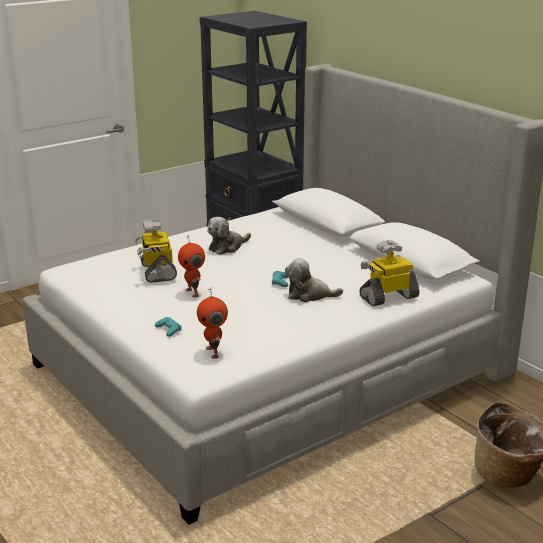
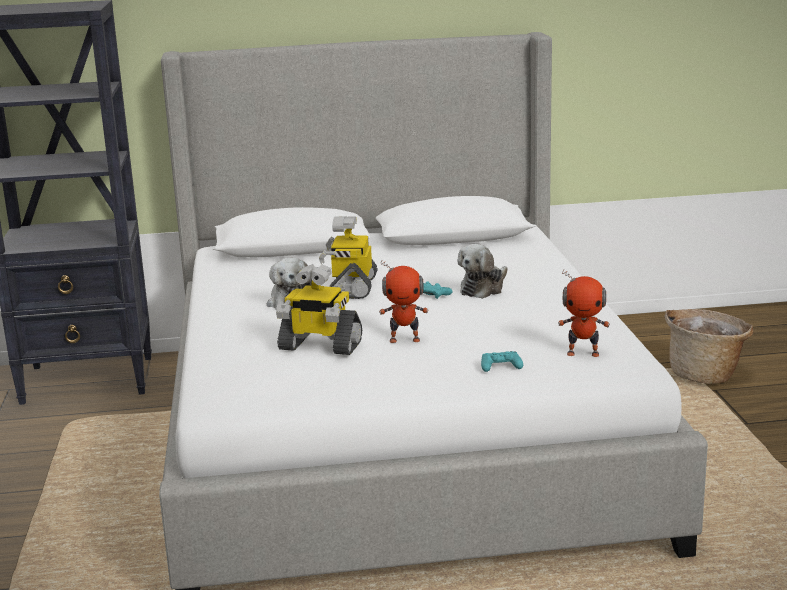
camera: 60 degrees left, 5 degrees down
toy robot [359,240,420,306] -> toy robot moved to [319,216,378,299]

